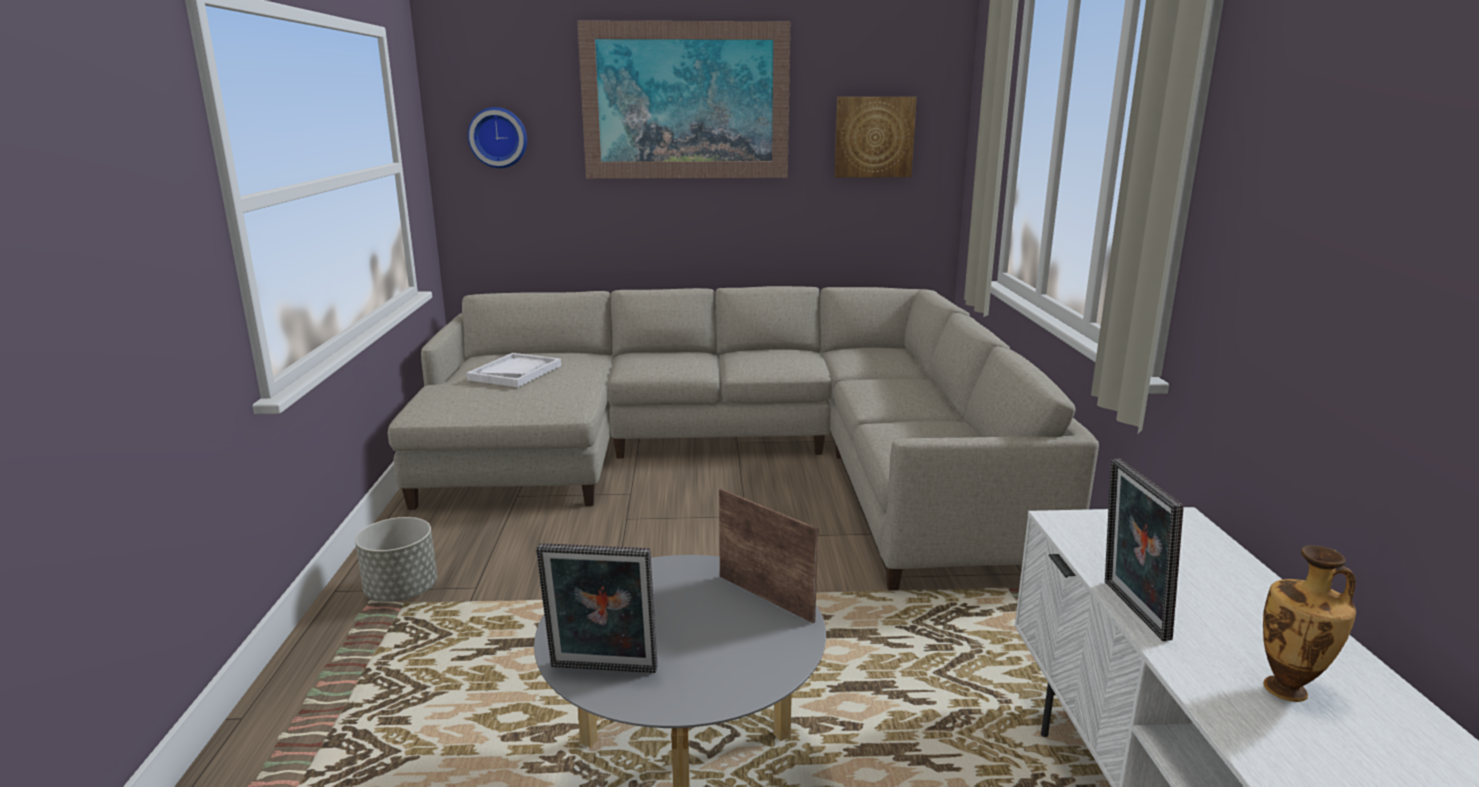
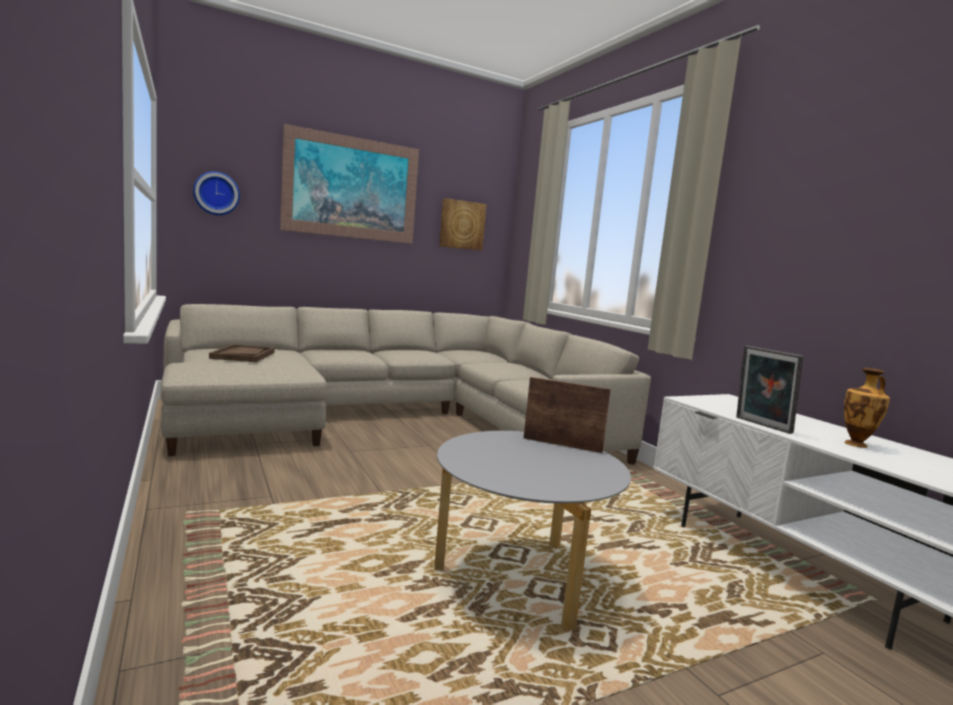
camera: 25 degrees left, 10 degrees down
grey planter [355,517,437,602] -> none
white tray [466,353,561,387] -> brown tray [209,344,275,362]
picture frame [536,543,658,673] -> none

